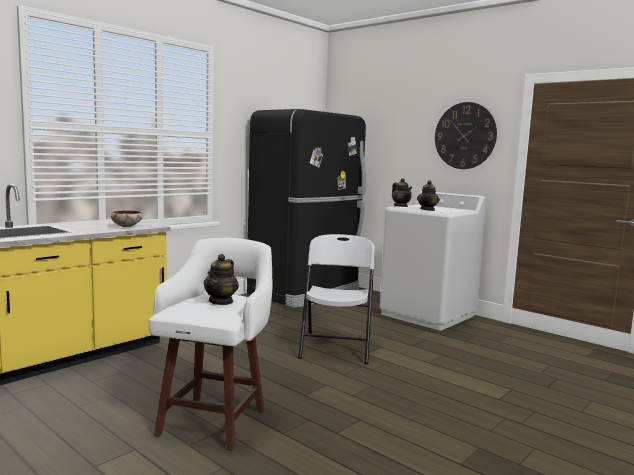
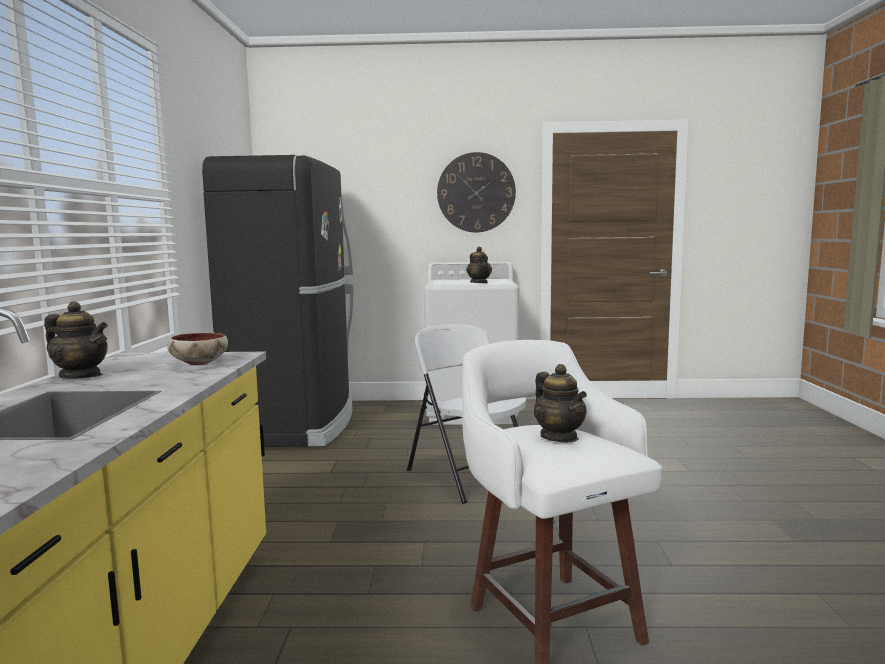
camera: 40 degrees left, 0 degrees up
teapot [392,178,412,207] -> teapot moved to [44,301,108,379]

